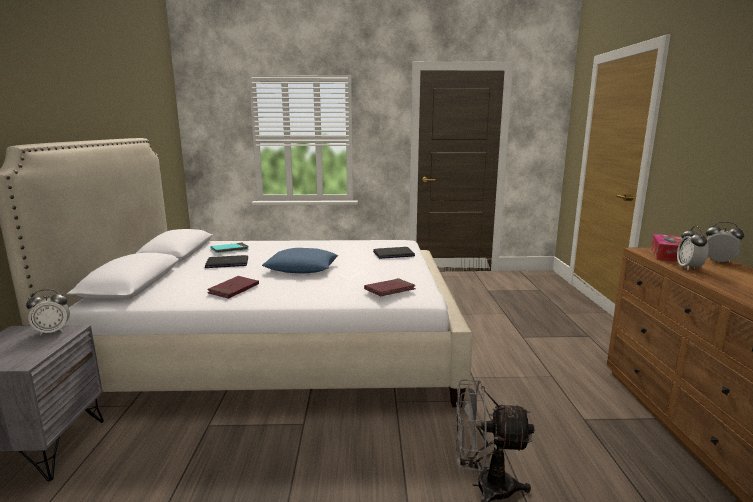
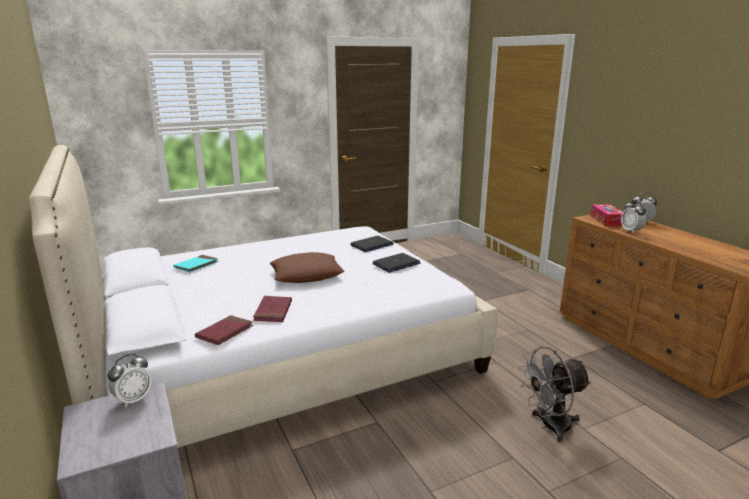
camera: 25 degrees left, 5 degrees up
laptop [205,255,248,268] -> laptop moved to [373,253,420,273]
blue pillow [262,248,338,274] -> brown pillow [270,252,344,283]
red book [364,278,416,297] -> red book moved to [195,315,253,345]

